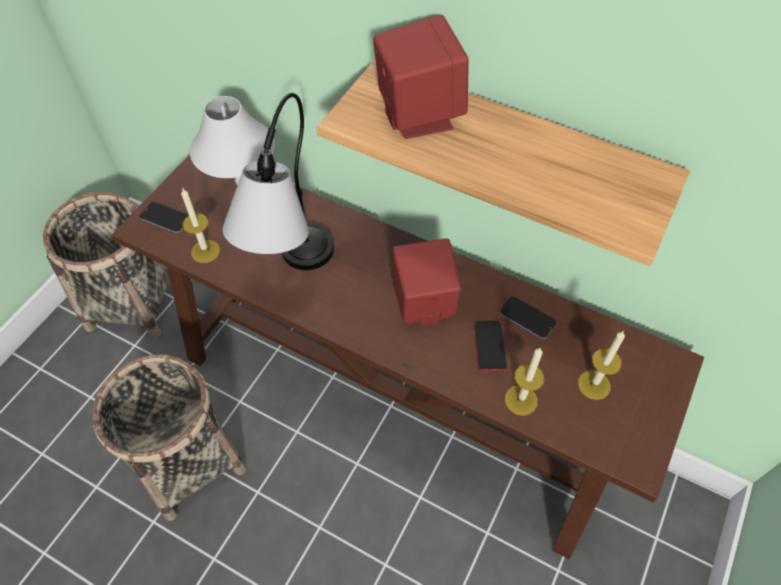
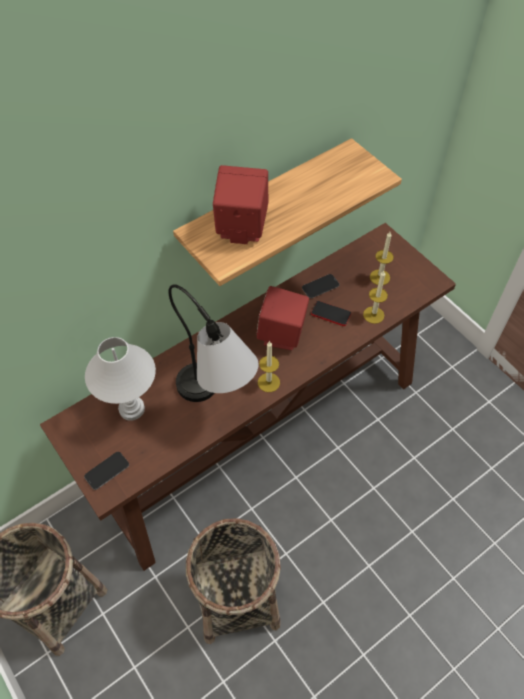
camera: 65 degrees left, 0 degrees up
candle [181,189,220,263] -> candle moved to [258,341,280,392]

